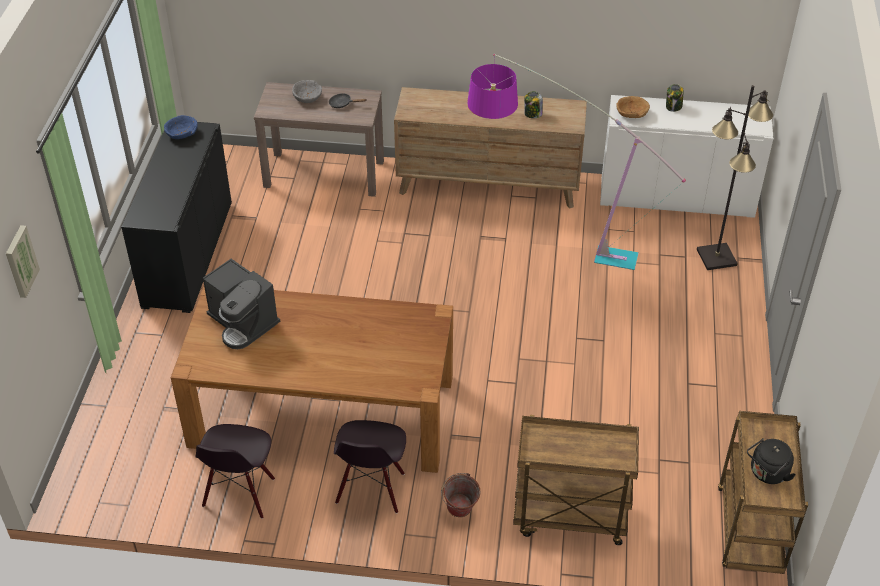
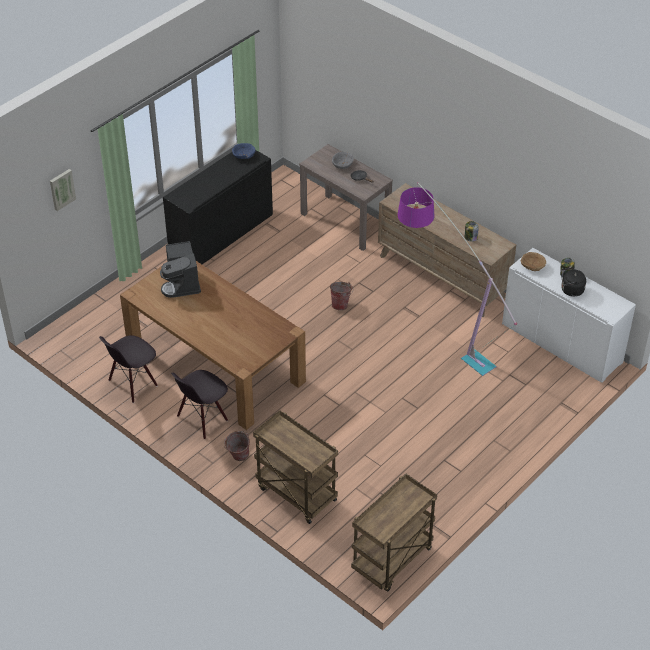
camera: 35 degrees right, 0 degrees up
black floor lamp [697,85,773,270] -> none
black kettle [747,438,796,484] -> black kettle moved to [560,267,586,297]
none -> bucket [330,282,353,310]

